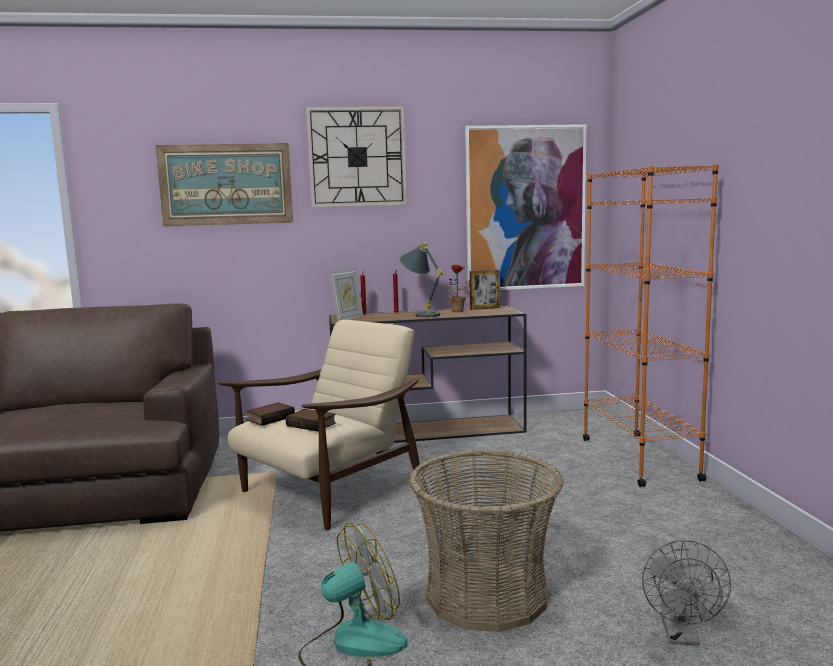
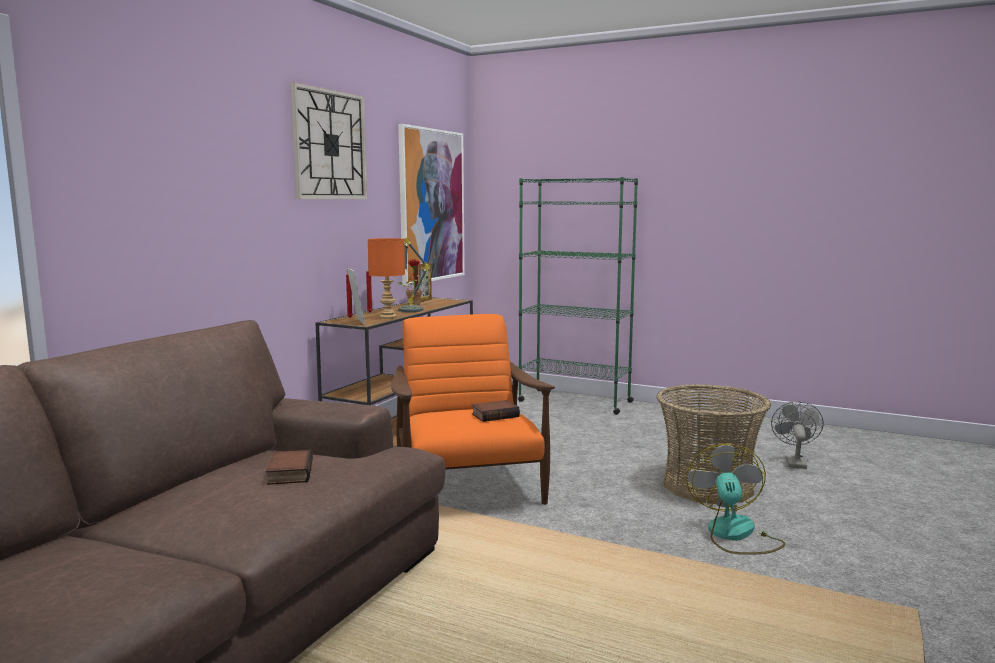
camera: 55 degrees left, 0 degrees up
picture [155,143,293,227] -> none
beige armchair [218,320,421,530] -> orange armchair [391,314,555,505]
book [246,402,295,426] -> book moved to [266,450,313,485]
orange bookcase [583,164,719,487] -> green bookcase [518,177,638,415]
grey fan [642,540,731,646] -> grey fan turned 120 degrees counterclockwise [771,401,824,469]
none -> orange table lamp [368,238,405,319]

